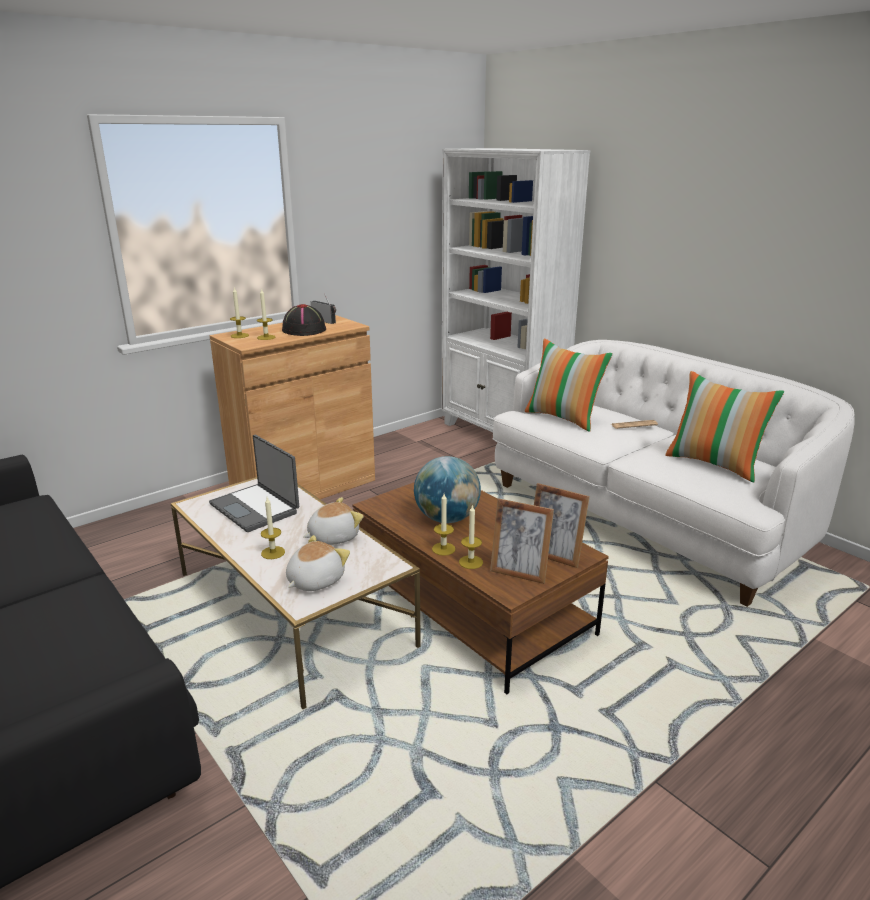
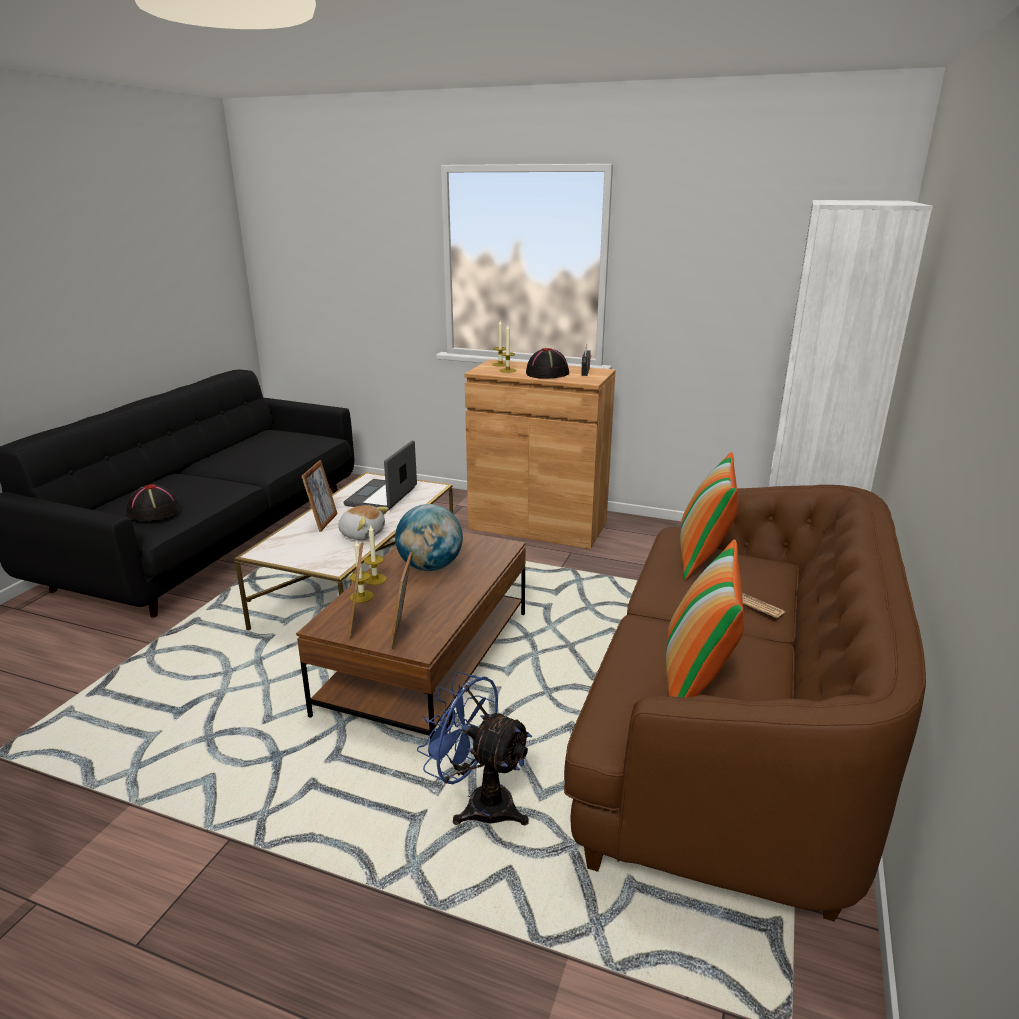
camera: 60 degrees right, 0 degrees up
candle [261,497,285,559] -> picture frame [302,460,338,532]
plush toy [286,535,350,591] -> none
white sofa [493,340,854,607] -> brown sofa [564,485,926,921]
none -> black hat [127,484,180,521]
none -> blue fan [417,671,532,825]

